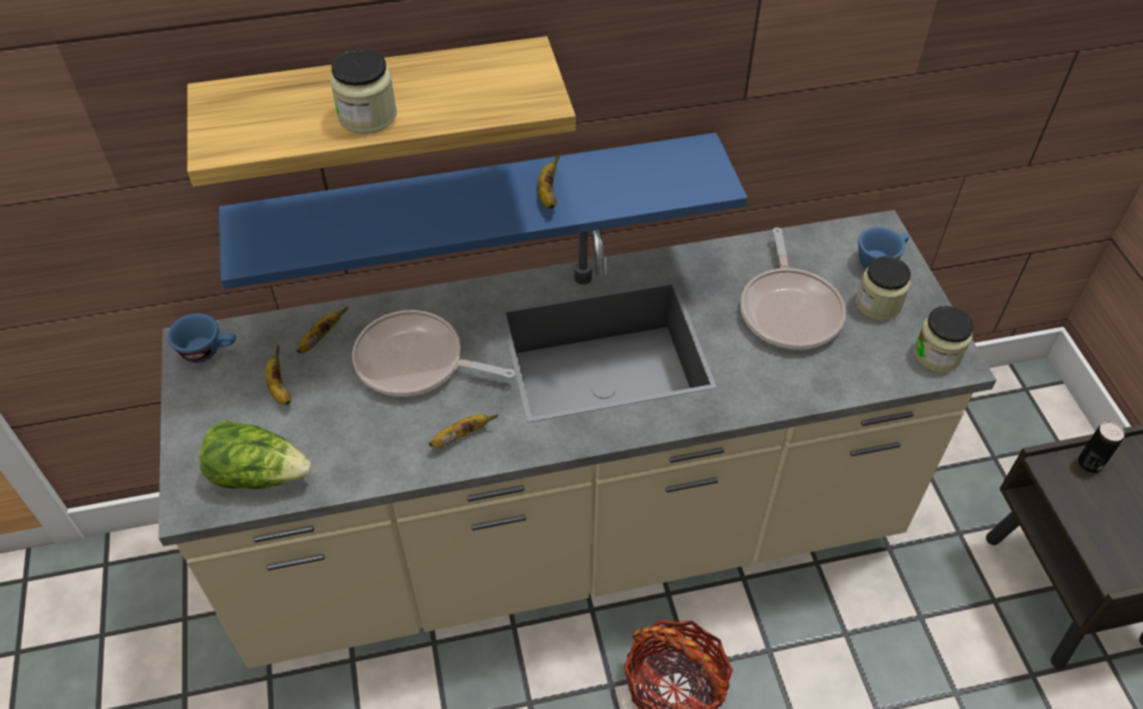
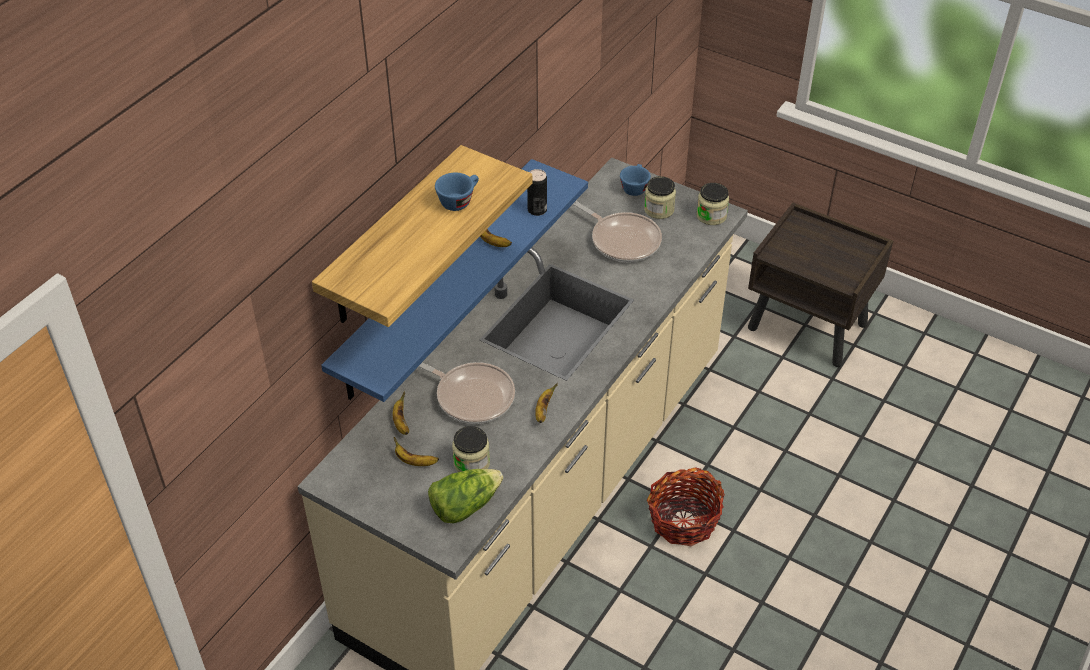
camera: 45 degrees left, 5 degrees down
blue cup [167,313,236,363] -> blue cup moved to [435,173,479,211]
jar [330,48,397,134] -> jar moved to [452,426,490,472]
frying pan [352,310,515,397] -> frying pan turned 120 degrees counterclockwise [418,362,515,424]
can [1078,422,1125,473] -> can moved to [527,169,547,216]

